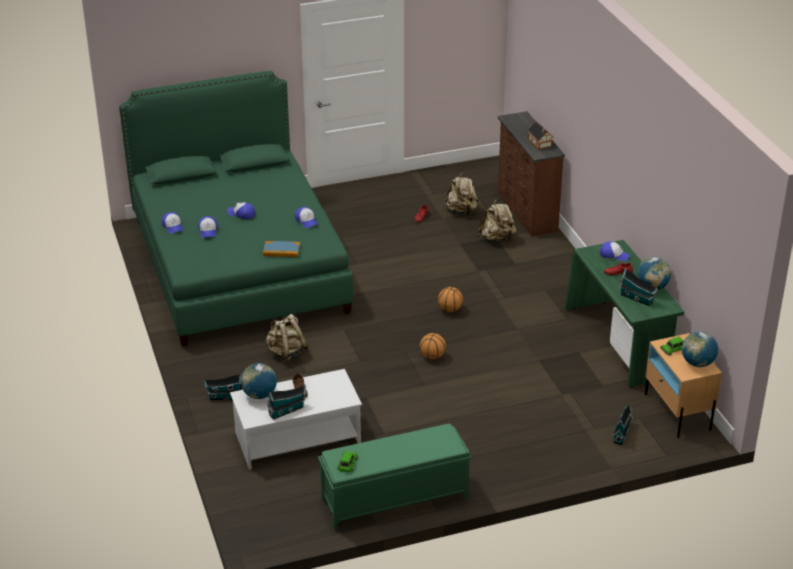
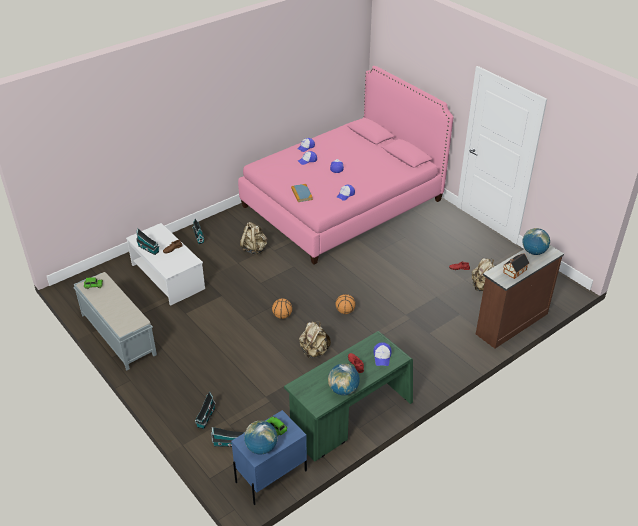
camera: 70 degrees right, 5 degrees up
green bed [119,71,353,346] -> pink bed [238,66,454,264]
globe [241,363,277,399] -> globe moved to [522,228,550,255]
green bench [318,424,471,530] -> grey bench [73,272,157,371]
beige backpack [478,199,516,242] -> beige backpack moved to [299,321,331,358]
toy house [620,268,658,306] -> toy house moved to [195,391,216,429]
beige nightstand [645,333,722,438] -> blue nightstand [231,410,307,505]

